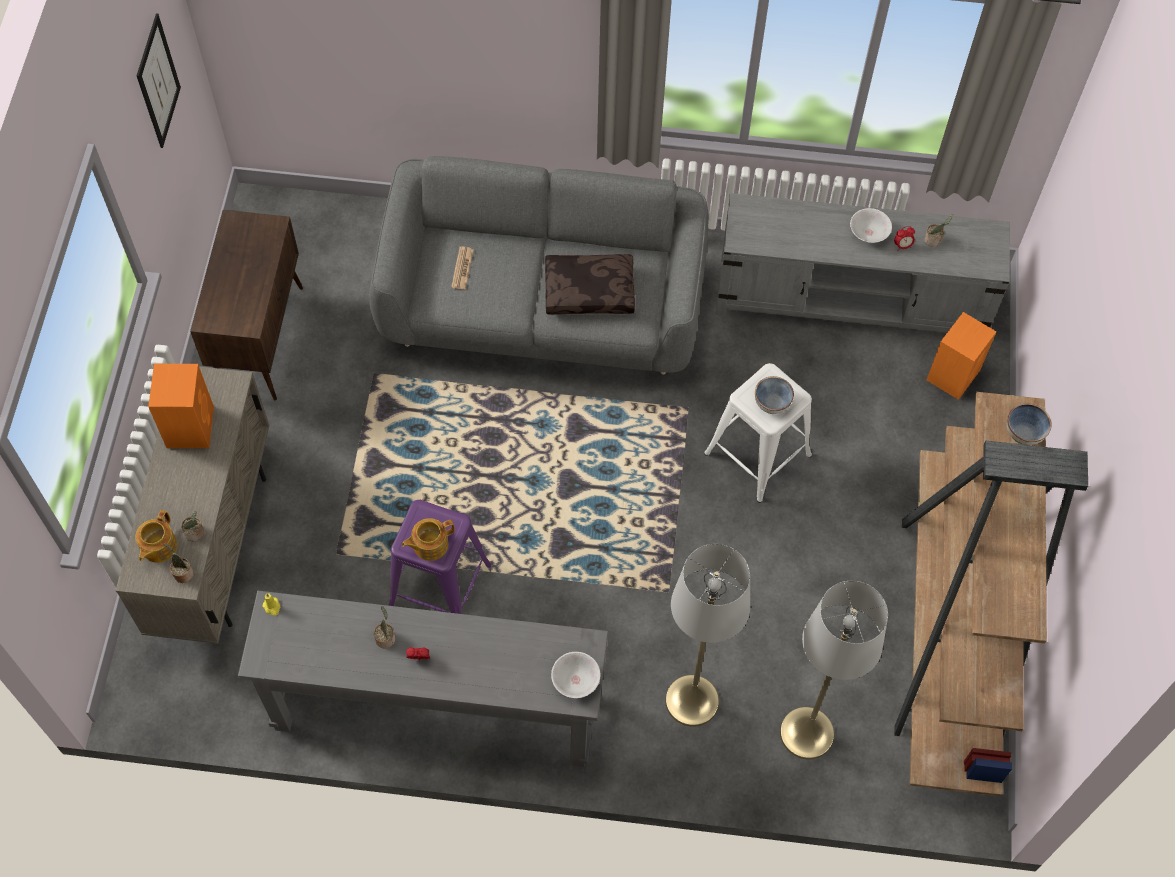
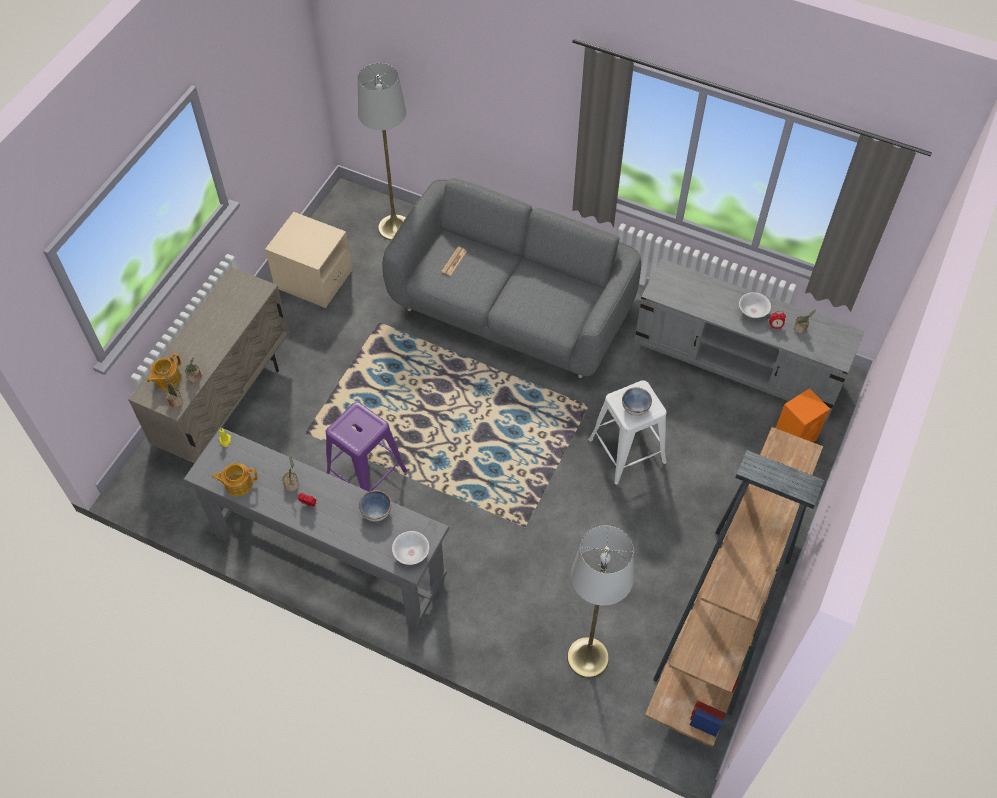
camera: 20 degrees right, 5 degrees down
picture [137,13,181,148] -> none
orange speaker [148,364,214,448] -> none
brown cabinet [190,210,303,400] -> beige nightstand [265,212,352,308]
teapot [402,518,455,561] -> teapot moved to [212,463,258,497]
brown pillow [545,254,635,315] -> none
grey floor lamp [665,544,750,727] -> grey floor lamp moved to [358,63,406,240]
bowl [1007,403,1052,445] -> bowl moved to [359,490,391,522]

